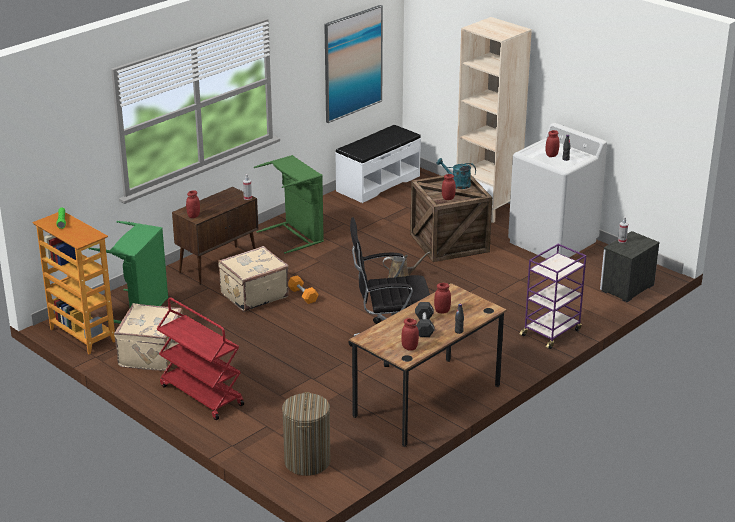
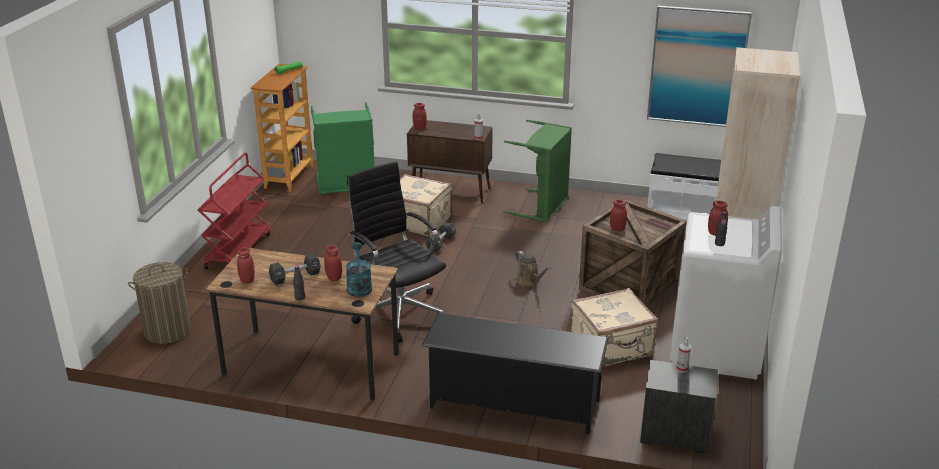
camera: 60 degrees right, 0 degrees up
beige suitcase [114,303,183,371] -> beige suitcase moved to [571,288,658,367]
orange dumbbell [288,275,319,304] -> black dumbbell [425,222,456,252]
turquoise watering can [436,158,476,189] -> turquoise watering can moved to [346,242,372,297]
purple cart [519,244,586,349] -> black shoe rack [422,313,609,435]

